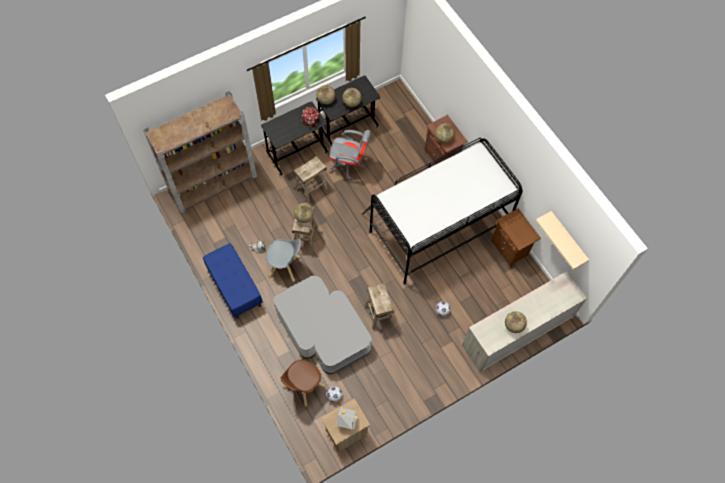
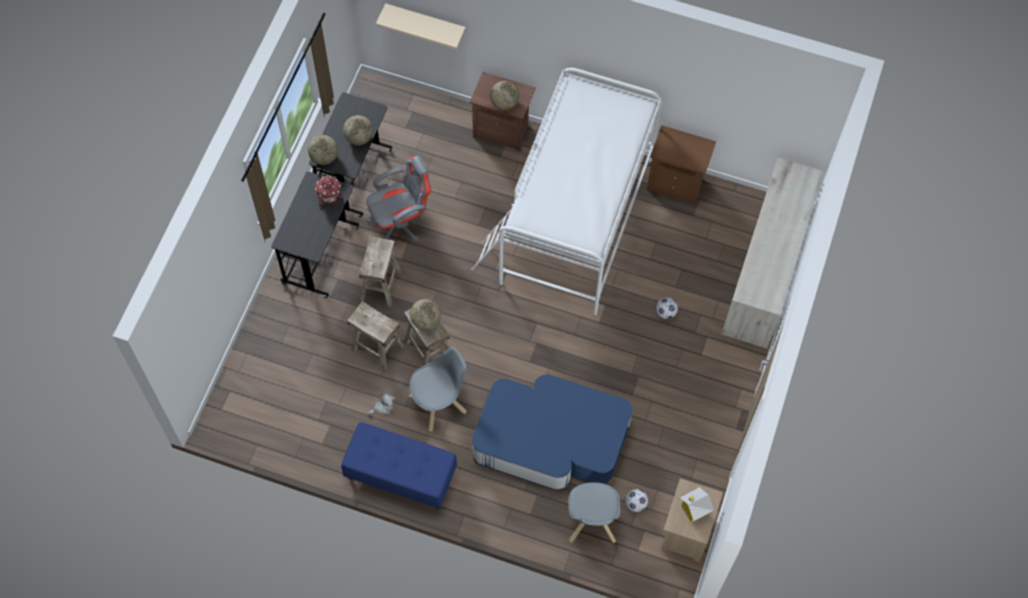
camera: 40 degrees left, 0 degrees up
brown bookcase [143,91,257,214] -> none
grey coffee table [274,275,372,374] -> blue coffee table [472,374,632,491]
brown chair [280,360,325,407] -> grey chair [568,482,620,543]
black bed [362,138,522,284] -> white bed [471,68,663,315]
beige stool [365,283,394,330] -> beige stool moved to [347,301,404,371]
globe [505,311,527,333] -> none
beige shelf [536,211,589,270] -> beige shelf moved to [376,3,466,50]

